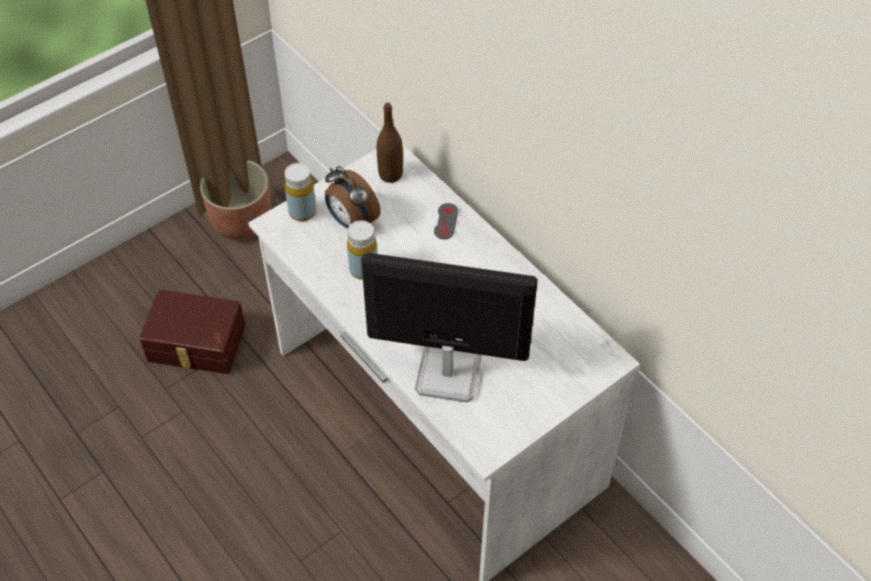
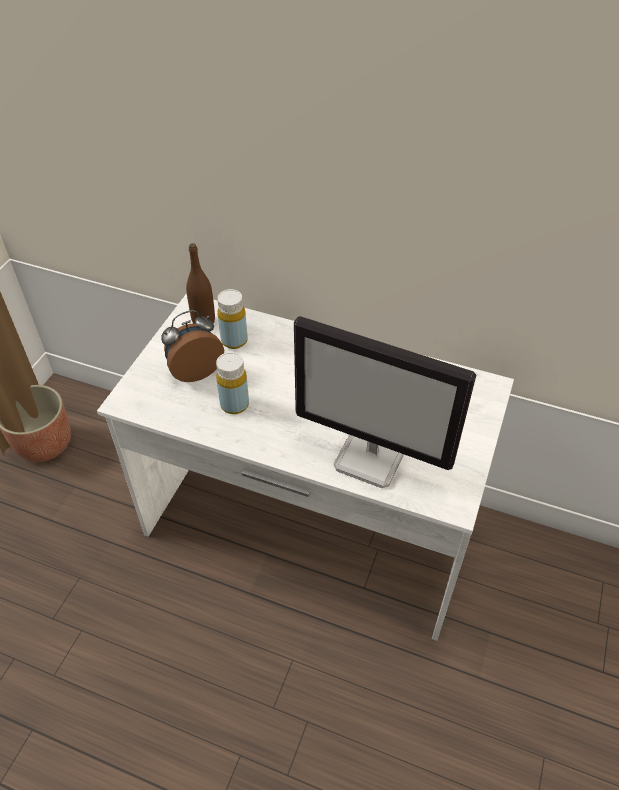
camera: 30 degrees left, 5 degrees down
brown storage box [139,290,246,374] -> none
yellow bottle [284,163,316,221] -> yellow bottle moved to [217,289,248,349]
alarm clock [325,166,381,228] -> alarm clock turned 135 degrees clockwise [161,310,224,382]
monitor [361,253,538,403] -> monitor turned 135 degrees counterclockwise [294,316,476,488]
grey game controller [434,203,458,239] -> none

